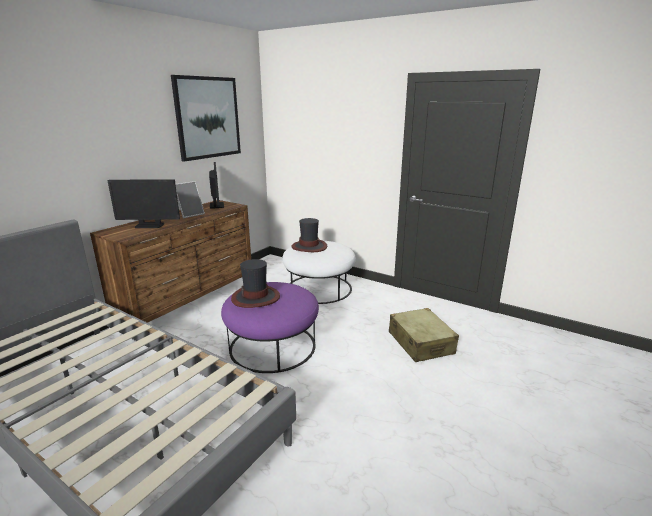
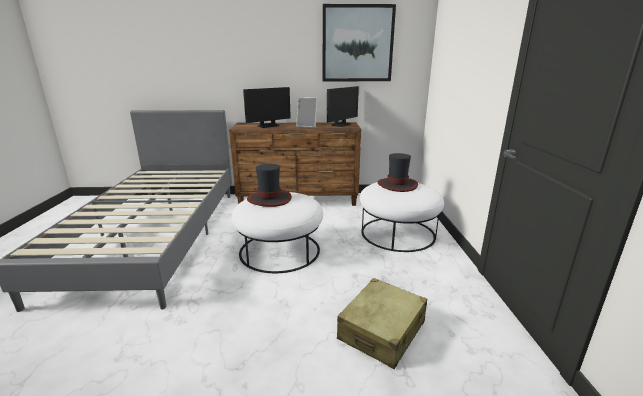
camera: 55 degrees right, 0 degrees up
monitor [108,179,180,228] -> monitor turned 90 degrees counterclockwise [243,87,291,128]
purple ottoman [221,282,319,373] -> white ottoman [232,192,323,273]

